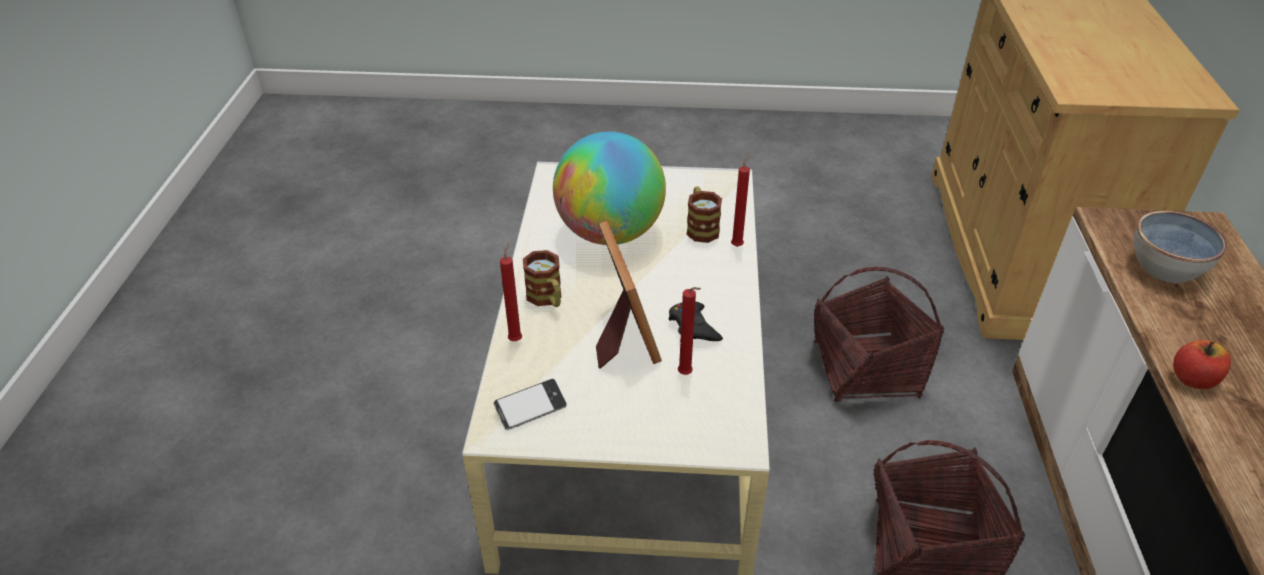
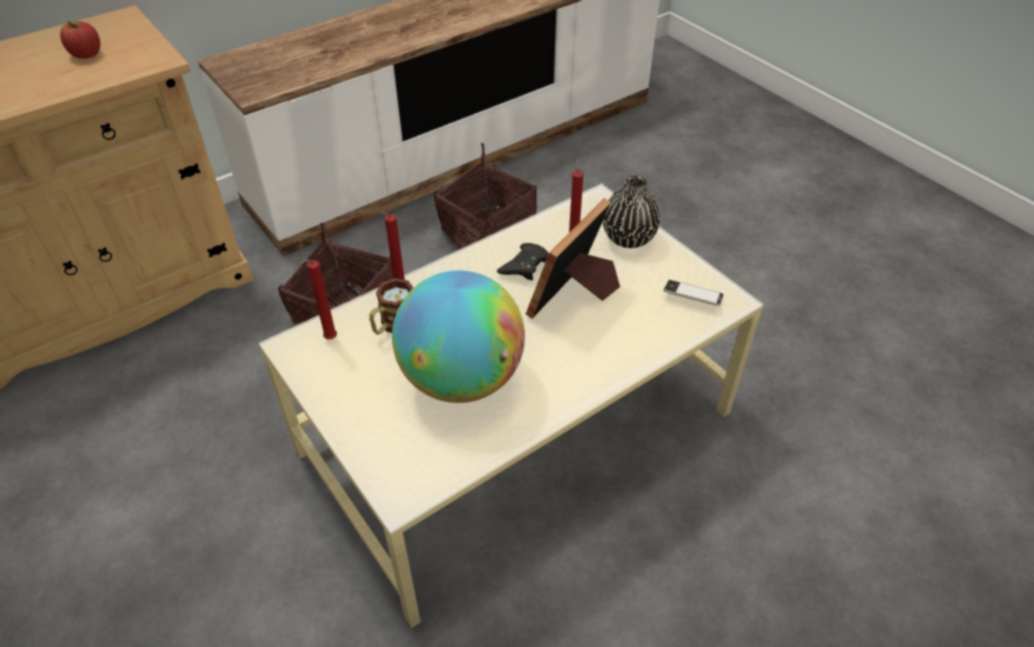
camera: 130 degrees left, 5 degrees up
red candle [500,243,522,341] -> red candle moved to [298,259,337,340]
mug [523,250,562,307] -> none
bowl [1134,211,1227,283] -> none
apple [1173,340,1231,389] -> apple moved to [60,21,100,59]
none -> black vase [603,176,660,248]

